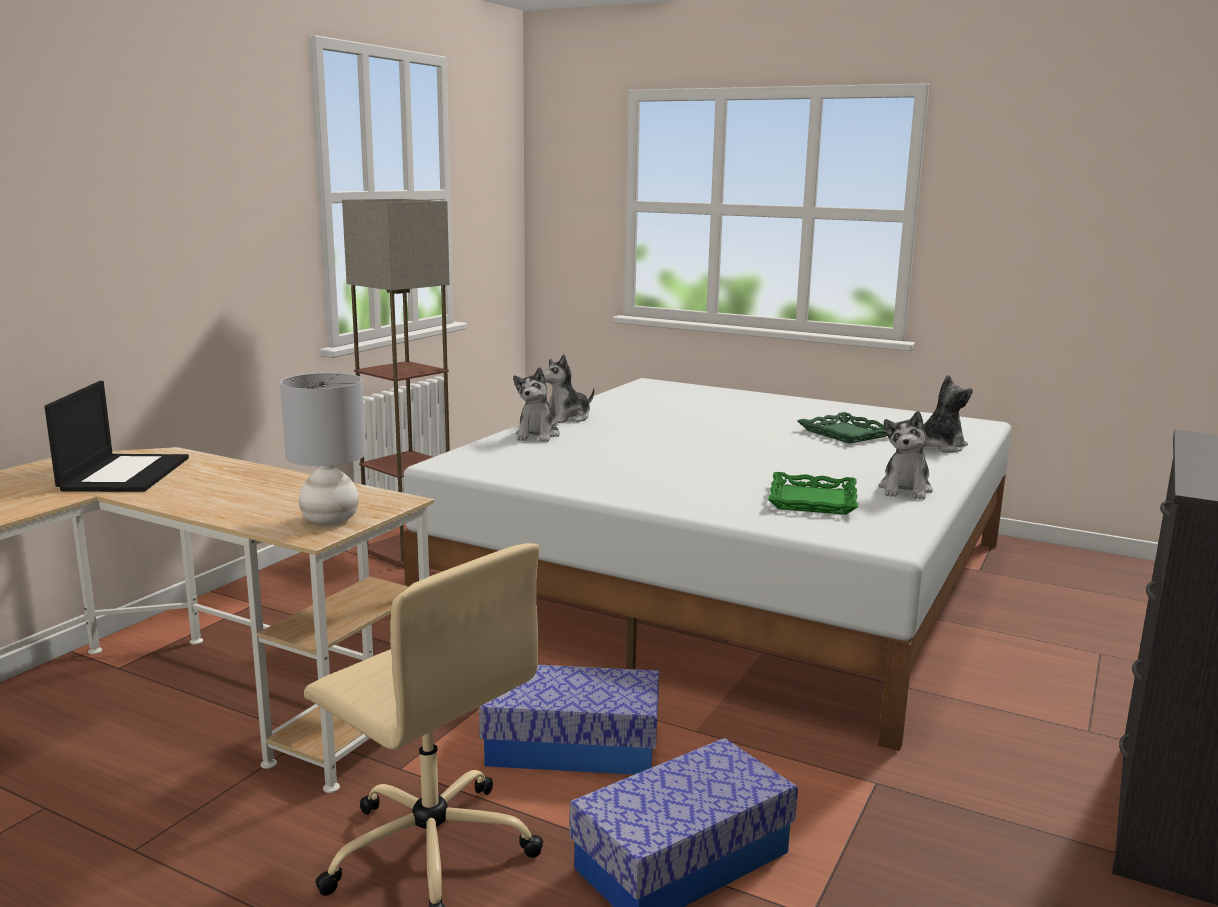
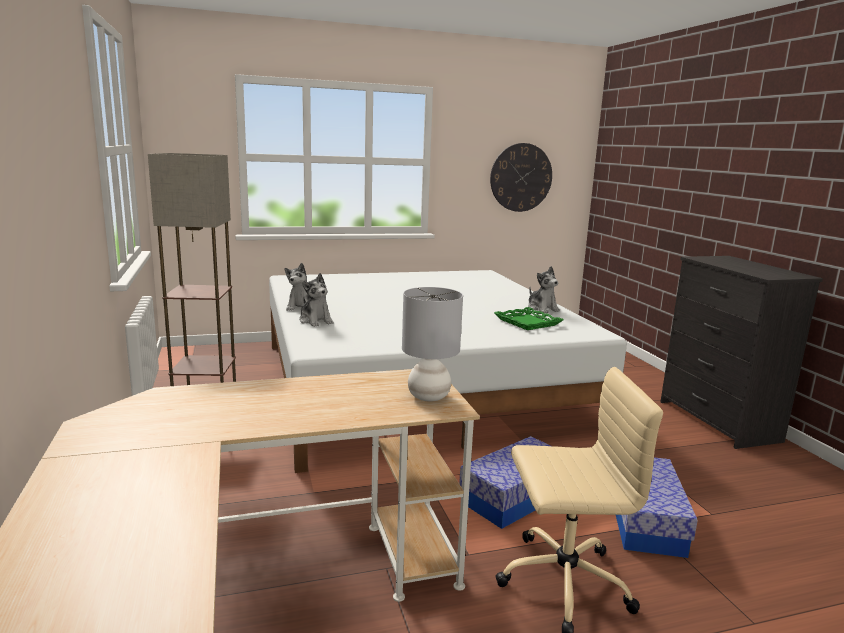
camera: 45 degrees left, 0 degrees up
laptop [44,381,189,492] -> none
green tray [797,412,887,444] -> none
plush toy [923,375,973,452] -> none
none -> wall clock [490,143,552,212]

